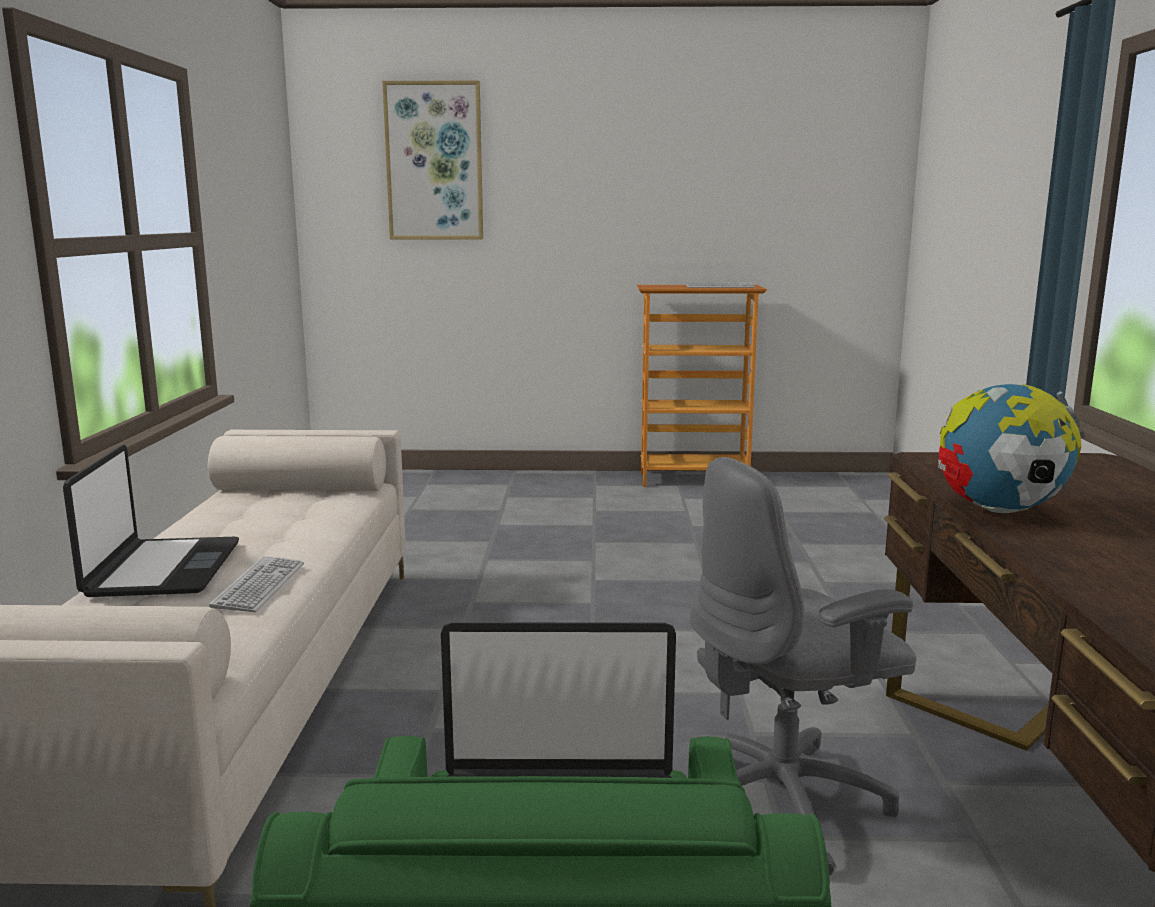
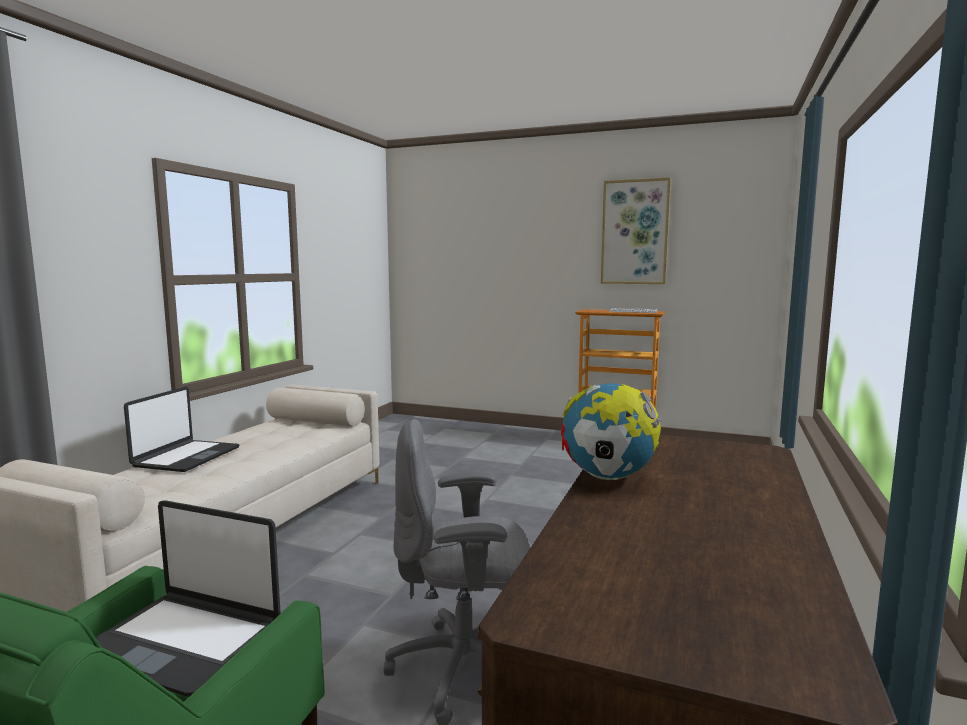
camera: 20 degrees right, 5 degrees down
keyboard [209,556,304,612] -> none
picture [382,80,483,239] -> picture moved to [601,177,671,284]

